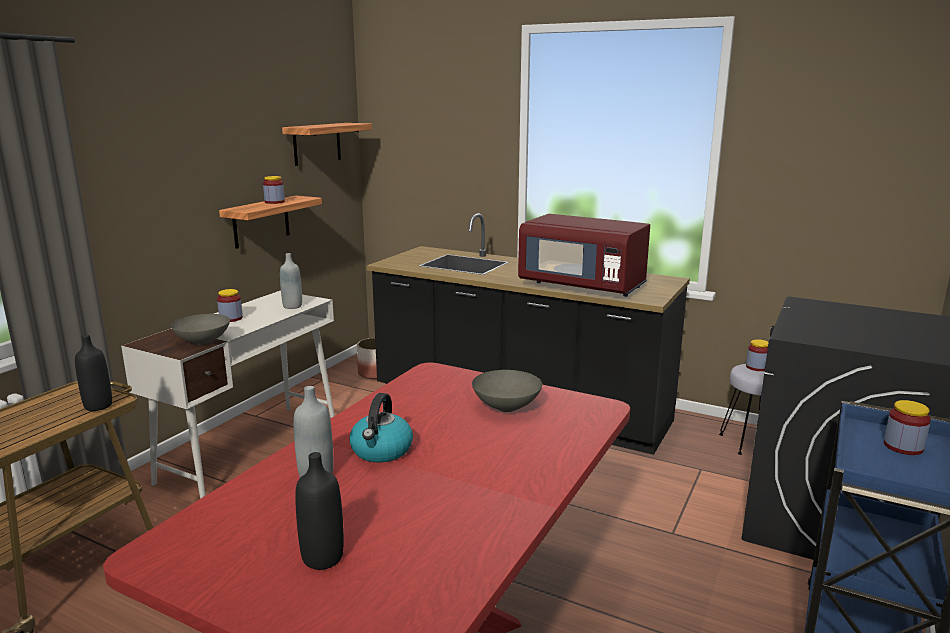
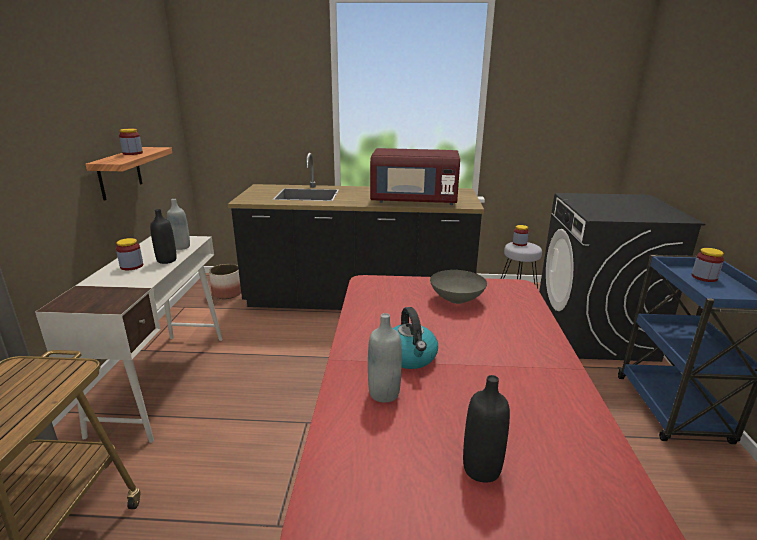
camera: 25 degrees left, 5 degrees up
black bottle [75,335,112,411] -> black bottle moved to [150,209,177,264]
grey bowl [171,314,230,345] -> none
shelf [282,123,372,166] -> none

